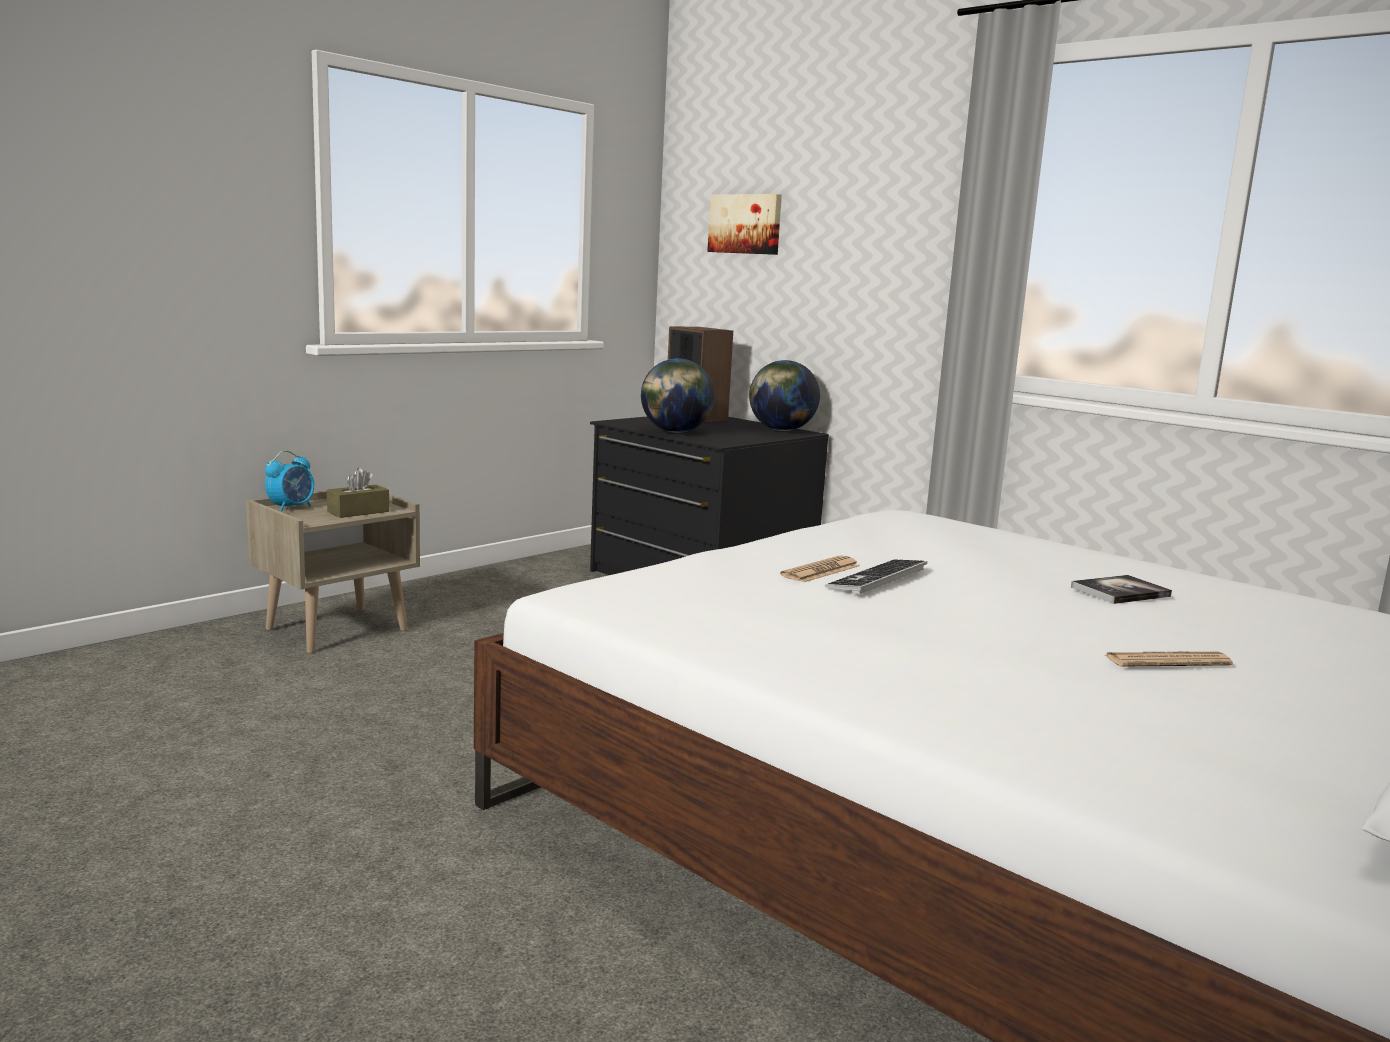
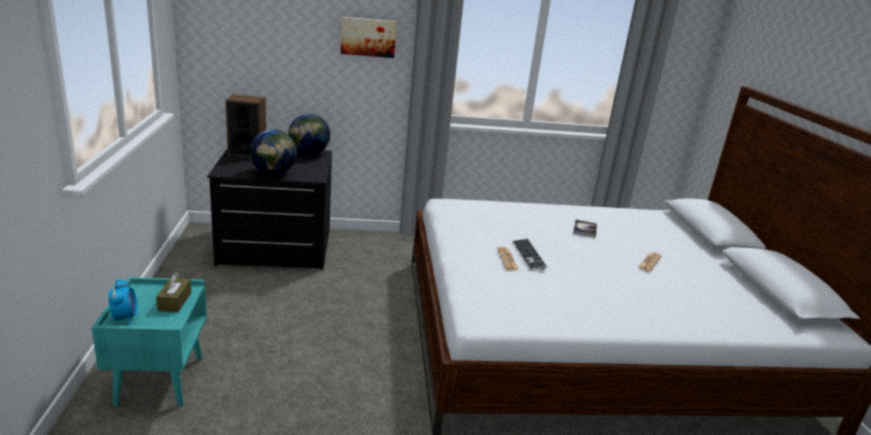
camera: 50 degrees left, 10 degrees up
beige nightstand [246,491,420,653] -> turquoise nightstand [91,277,207,407]
picture [707,194,782,255] -> picture moved to [341,17,396,58]

